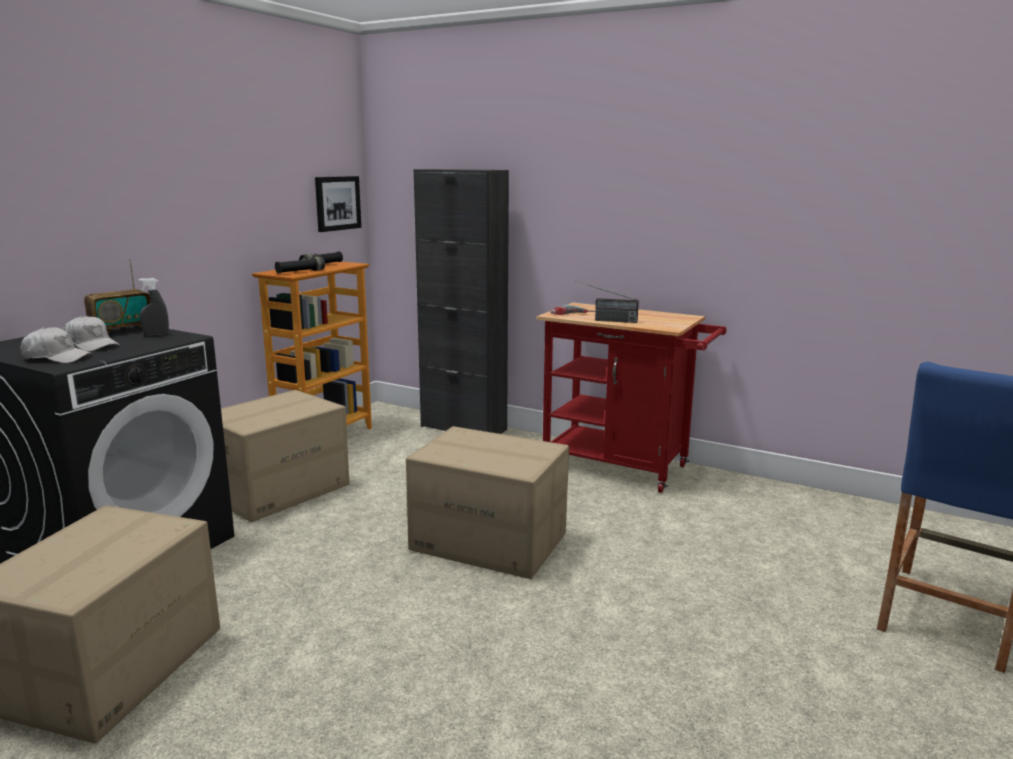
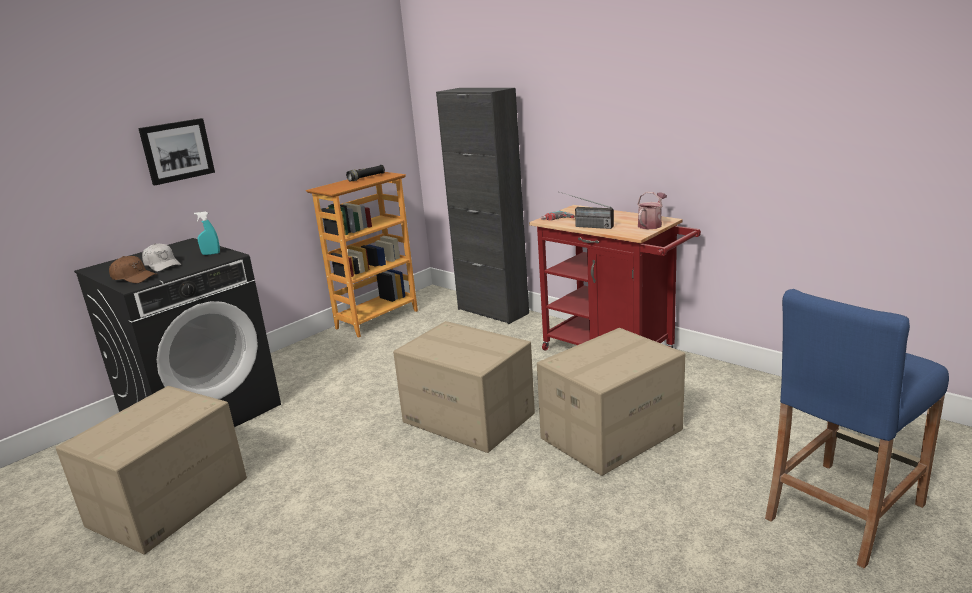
camera: 15 degrees right, 5 degrees up
white cap [21,327,93,363] -> brown cap [109,256,157,283]
radio [84,260,151,333] -> none
grey spray bottle [139,278,169,336] -> turquoise spray bottle [194,211,220,255]
cardboard box [221,390,350,522] -> cardboard box moved to [537,328,685,476]
black flashlight [275,257,325,274] -> none
picture [315,176,361,232] -> picture moved to [138,118,215,185]
none -> watering can [637,192,667,229]

